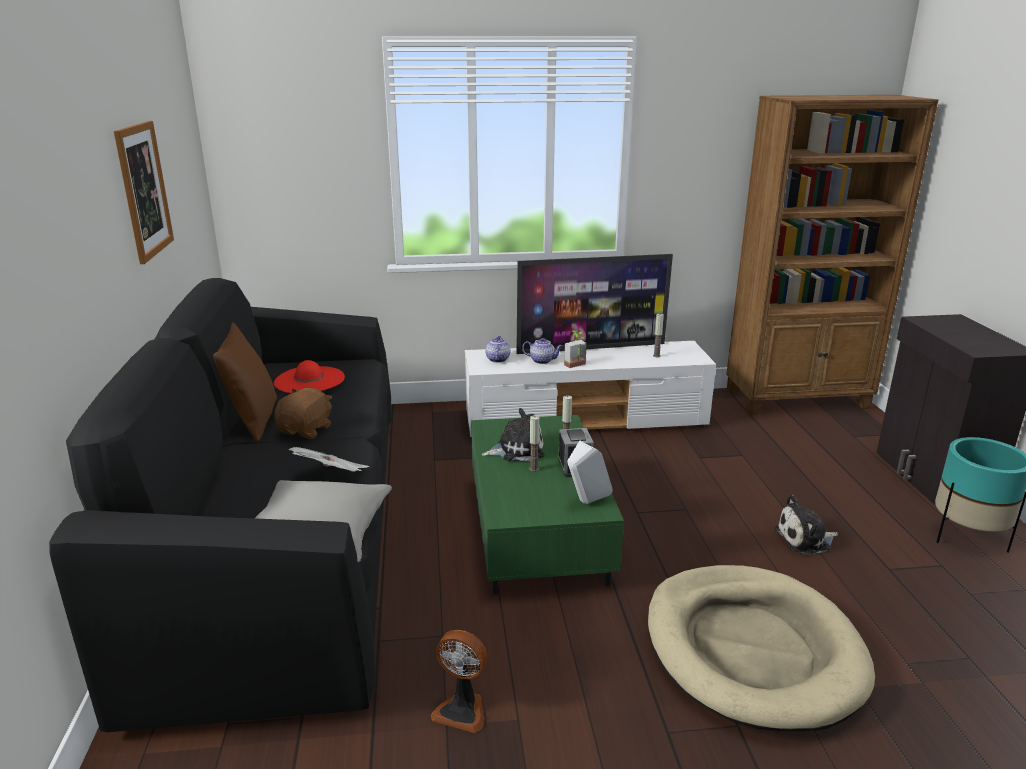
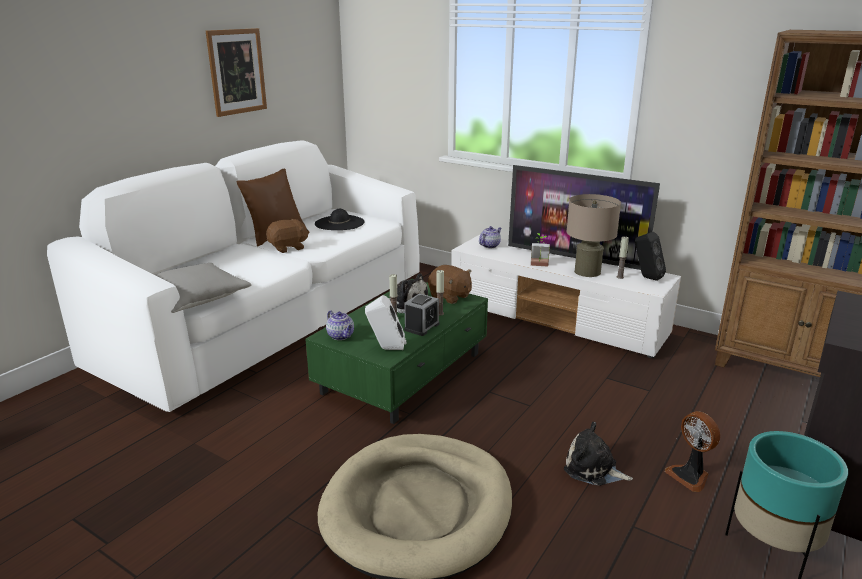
camera: 40 degrees right, 0 degrees up
black sofa [49,278,391,732] -> white sofa [47,140,420,412]
red hat [274,360,345,393] -> black hat [315,209,365,230]
newspaper [289,447,369,472] -> none
fan [431,630,487,733] -> fan moved to [665,411,720,492]
teapot [522,338,563,364] -> teapot moved to [326,310,354,340]
none -> brown plush toy [428,265,472,304]
none -> beige table lamp [566,194,621,277]
none -> black speaker [635,232,666,281]

